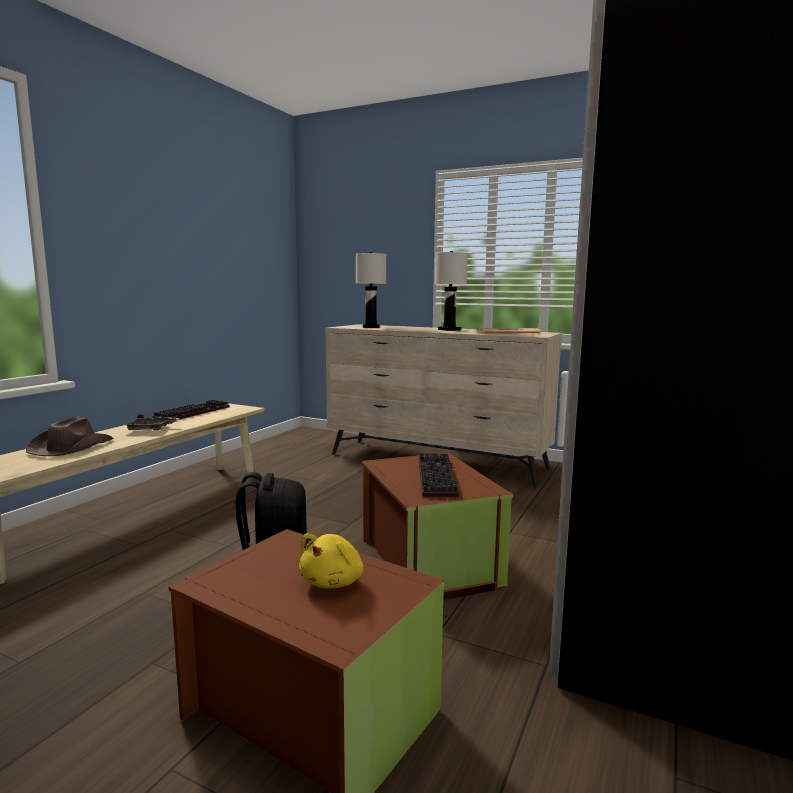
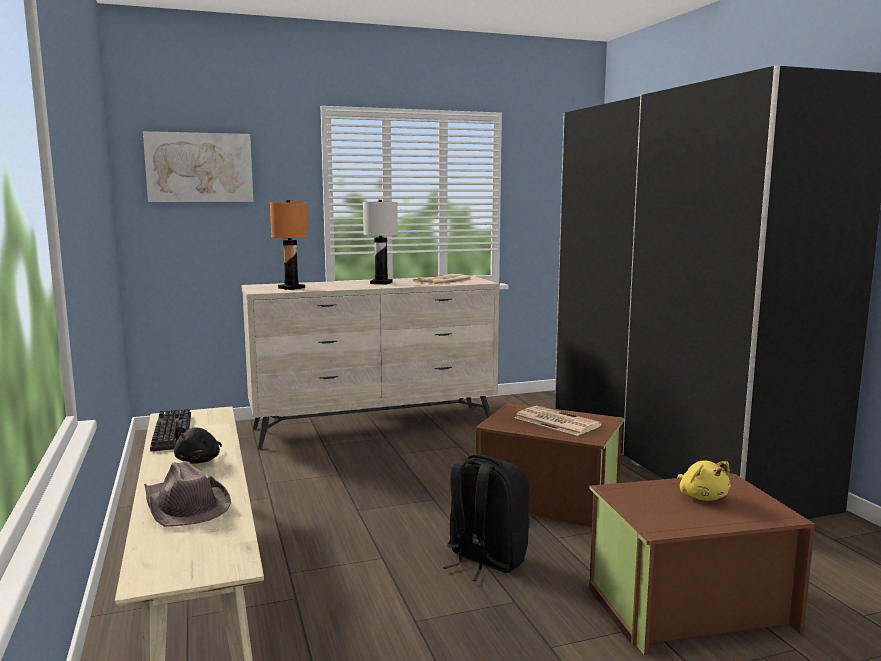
camera: 45 degrees left, 0 degrees up
grey tray [124,414,180,430] -> black plush toy [174,427,222,463]
white table lamp [356,252,386,328] -> orange table lamp [270,200,308,290]
keyboard [419,453,459,497] -> newspaper [514,406,602,436]
none -> picture [143,131,253,202]

